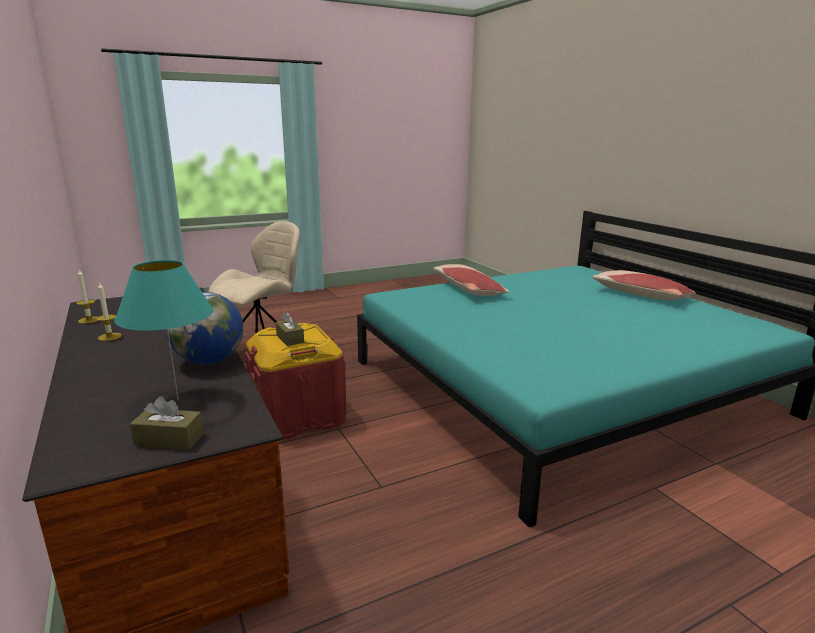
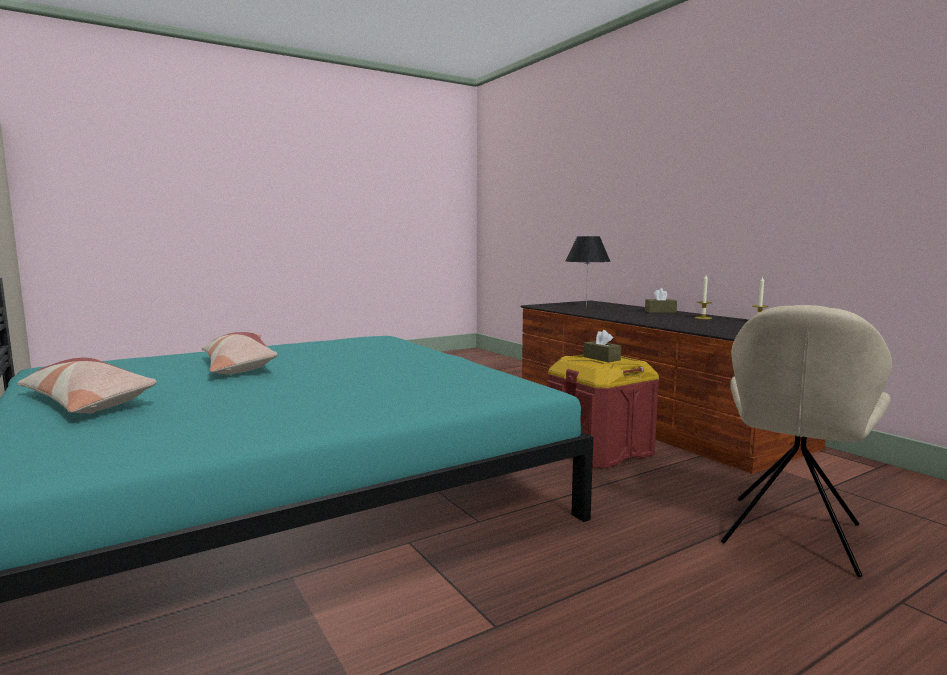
camera: 175 degrees right, 10 degrees down
turquoise table lamp [114,260,213,400] -> black table lamp [566,236,611,308]
brown tissue box [130,396,204,450] -> brown tissue box moved to [645,288,677,313]
globe [166,292,243,365] -> none
pillow [433,264,509,296] -> pillow moved to [202,332,278,375]

